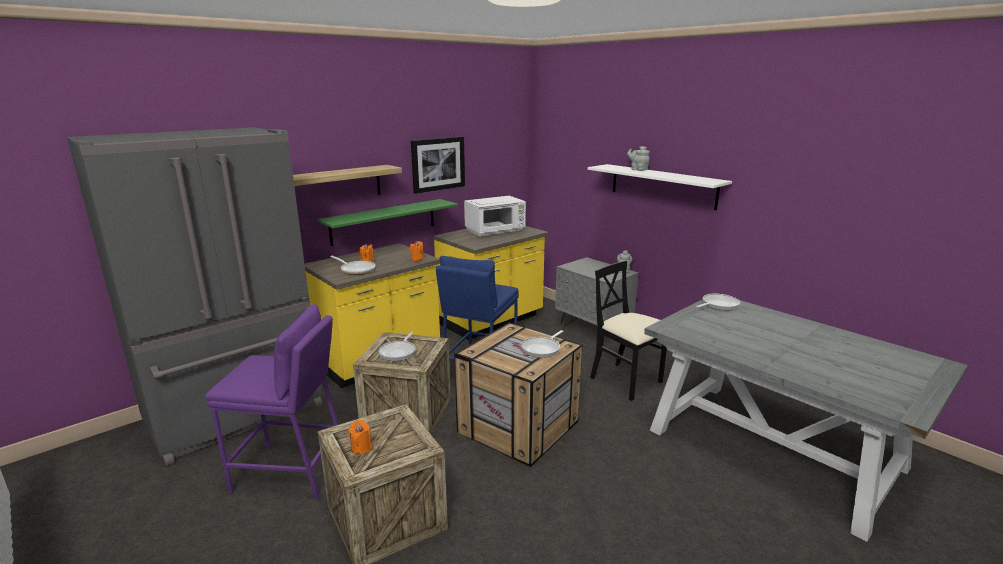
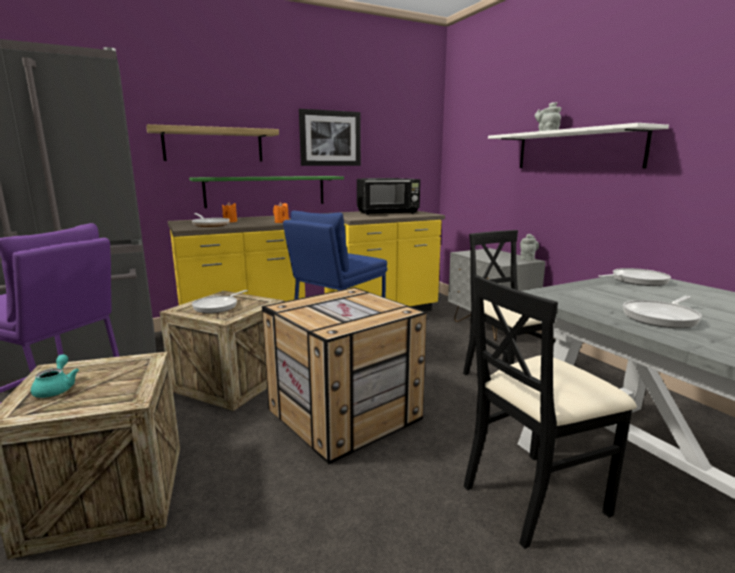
camera: 15 degrees right, 5 degrees down
orange candle [348,420,372,454] -> turquoise teapot [31,355,79,398]
white microwave [464,196,526,237] -> black microwave [357,178,420,215]
frying pan [521,330,564,358] -> frying pan moved to [623,296,702,328]
none -> black chair [463,275,637,549]

